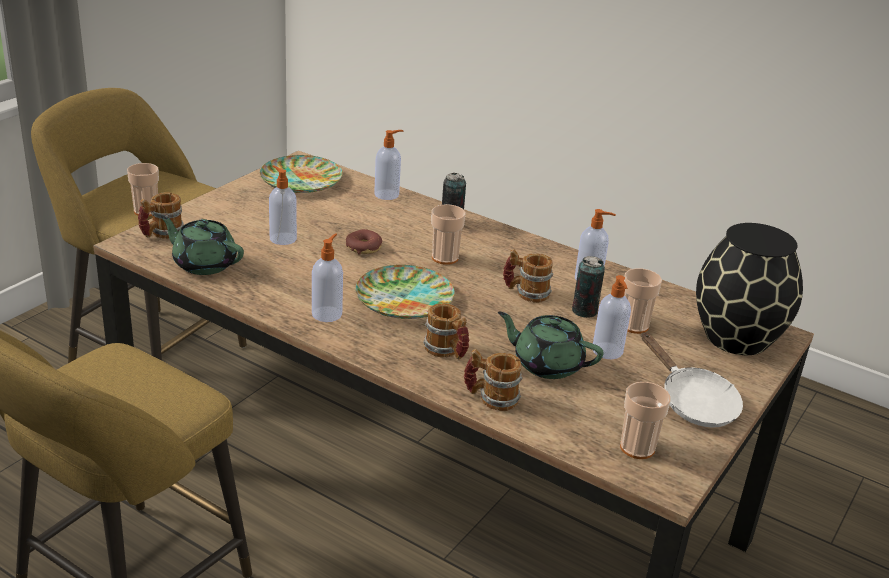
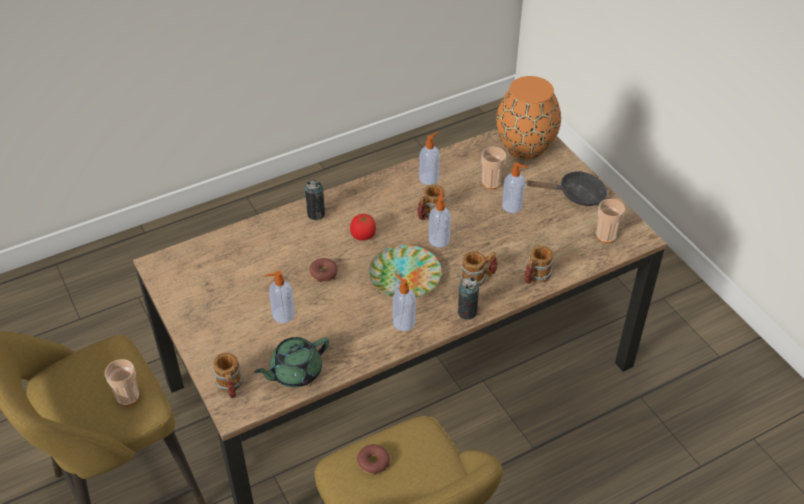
camera: 60 degrees left, 15 degrees up
plate [260,155,343,193] -> none
soap dispenser [374,130,404,200] -> soap dispenser moved to [429,190,451,248]
cup [431,204,466,265] -> tomato [350,214,376,241]
green teapot [498,312,604,379] -> none
can [572,256,605,318] -> can moved to [457,277,479,320]
white frying pan [642,332,743,428] -> black frying pan [526,171,608,206]
black vase [696,223,803,355] -> orange vase [496,76,561,160]
none -> donut [357,444,390,475]

